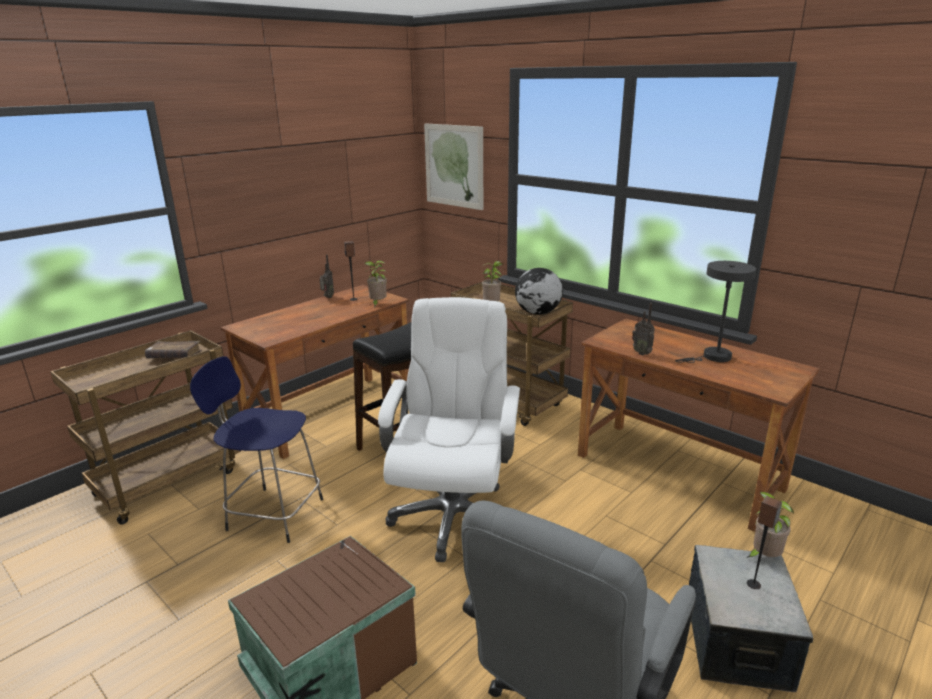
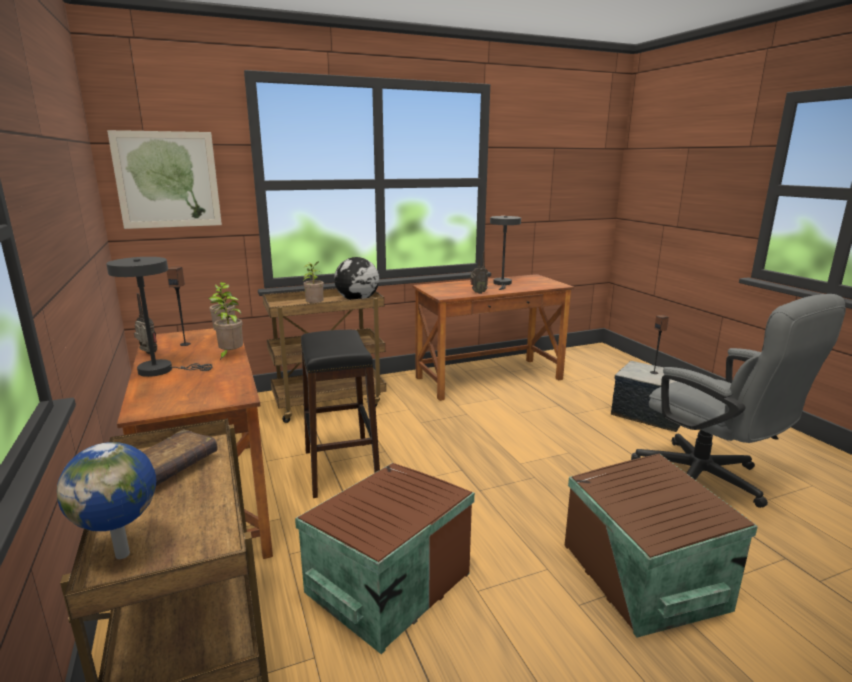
camera: 65 degrees left, 5 degrees down
blue stool [190,356,323,543] -> brown storage box [295,463,475,654]
white office chair [378,297,520,562] -> none
potted plant [746,492,794,558] -> potted plant moved to [208,296,243,360]
none -> globe [57,442,156,559]
none -> grey table lamp [106,257,213,377]

